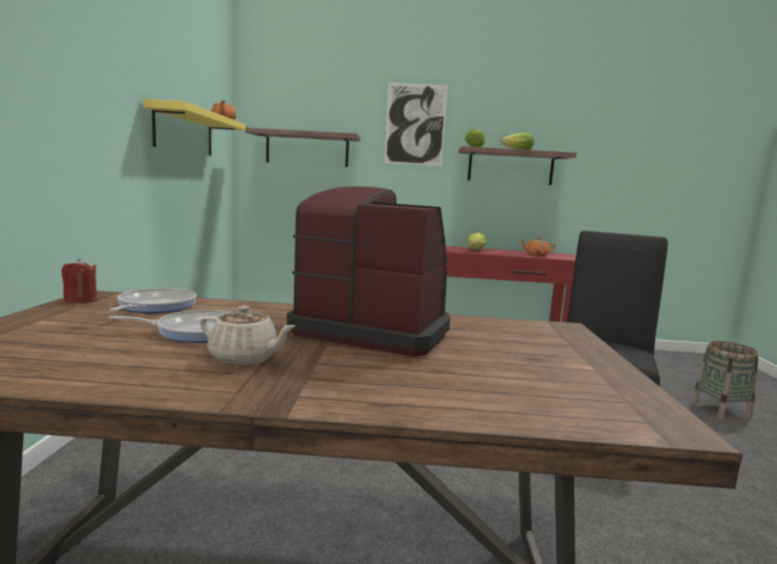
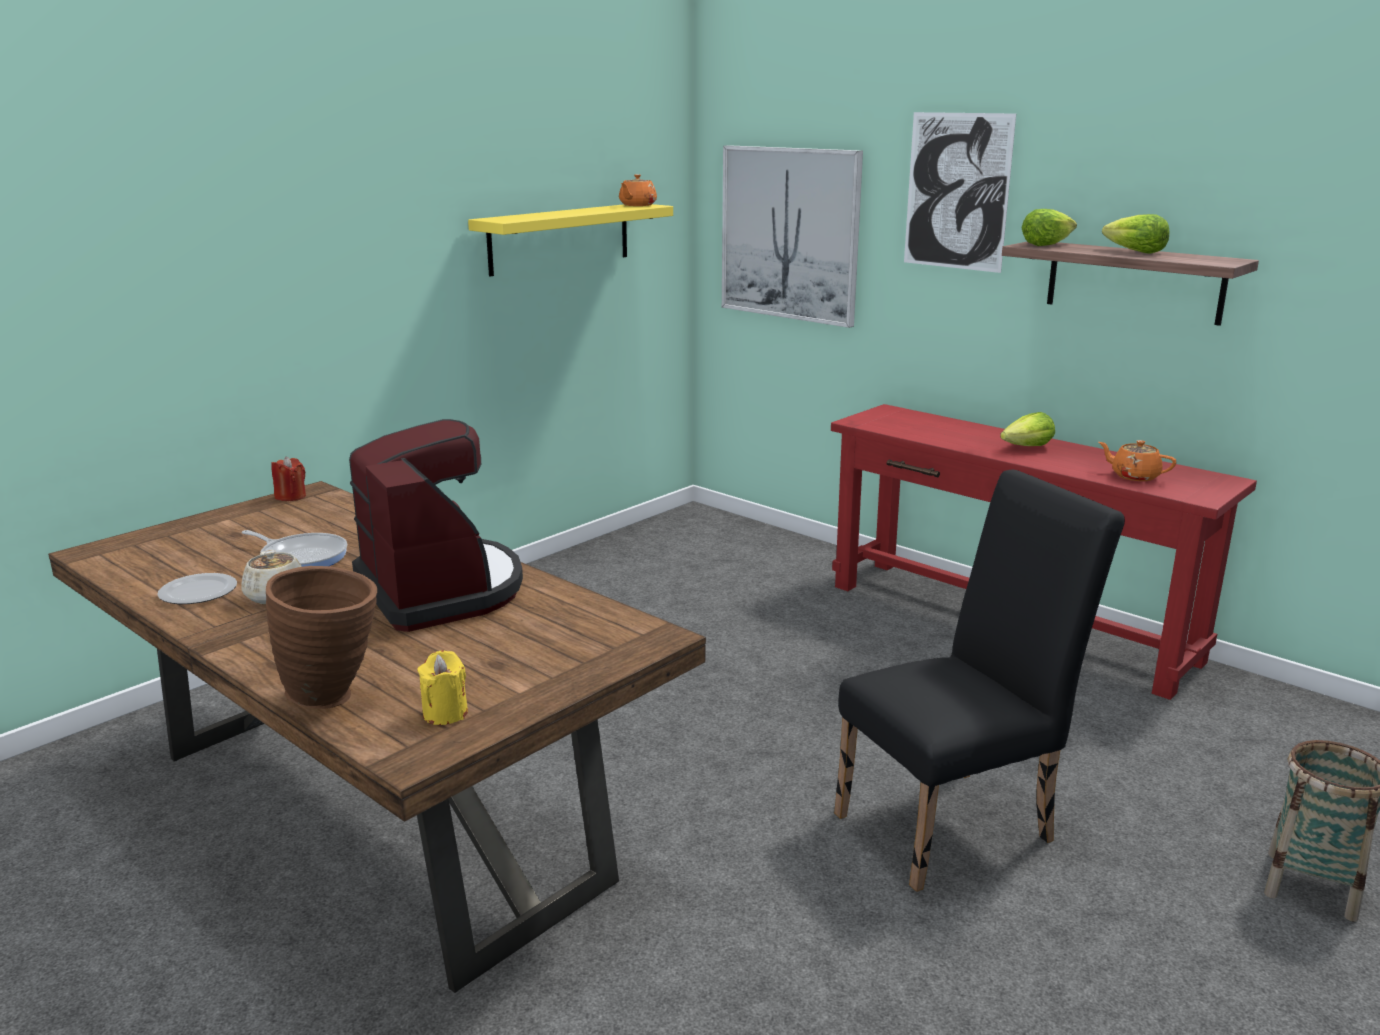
camera: 40 degrees right, 10 degrees up
frying pan [109,288,197,313] -> none
shelf [245,127,360,167] -> picture [722,145,863,328]
none -> plate [157,573,237,604]
none -> brown vase [266,566,377,709]
none -> yellow candle [417,650,468,725]

